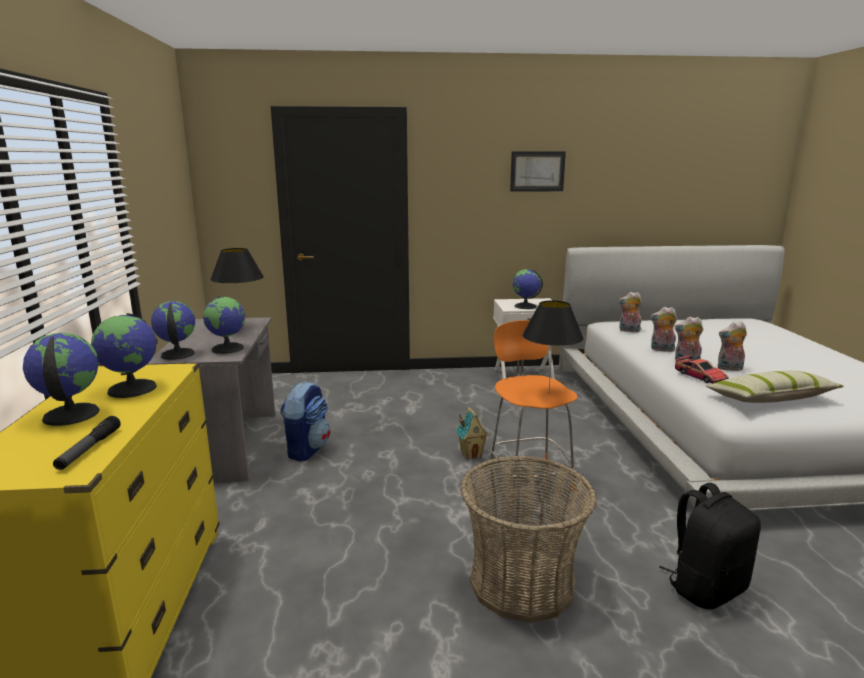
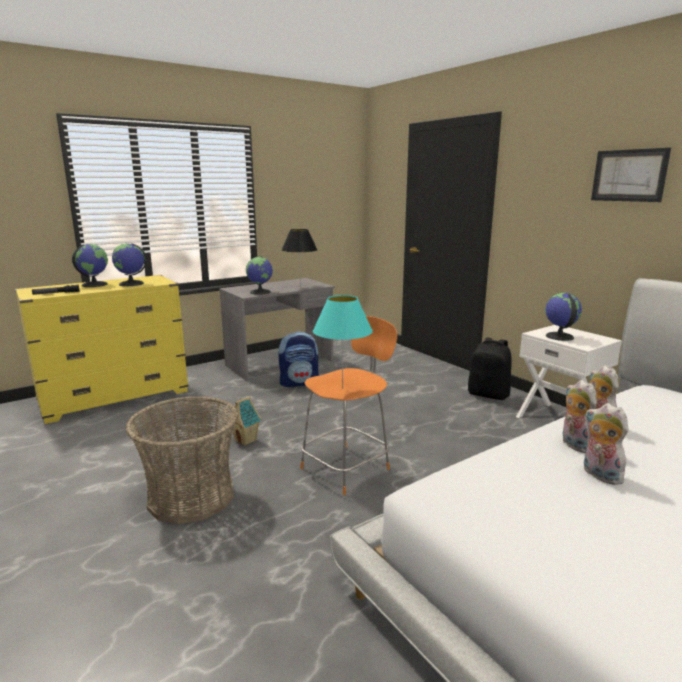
camera: 60 degrees right, 0 degrees up
globe [151,301,195,360] -> none
toy house [455,407,489,460] -> toy house moved to [227,396,261,446]
black table lamp [522,300,584,395] -> turquoise table lamp [313,295,373,389]
plush toy [618,292,642,332] -> none
black backpack [659,483,761,610] -> black backpack moved to [468,338,512,400]
toy car [675,356,729,384] -> none
pillow [706,371,844,403] -> none

